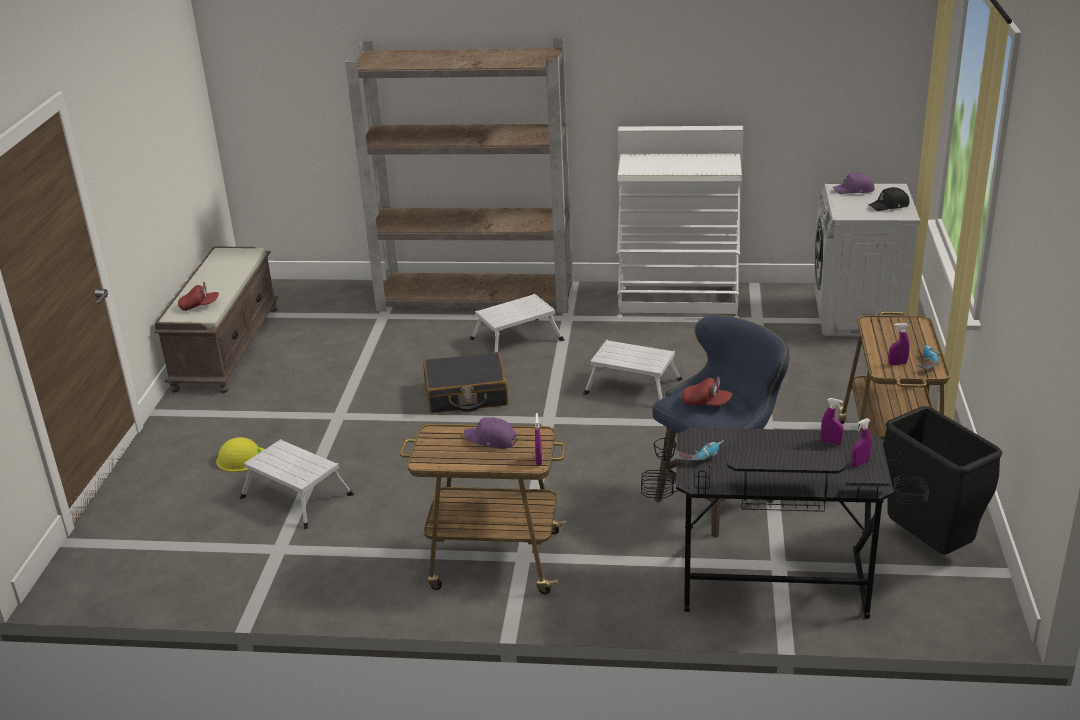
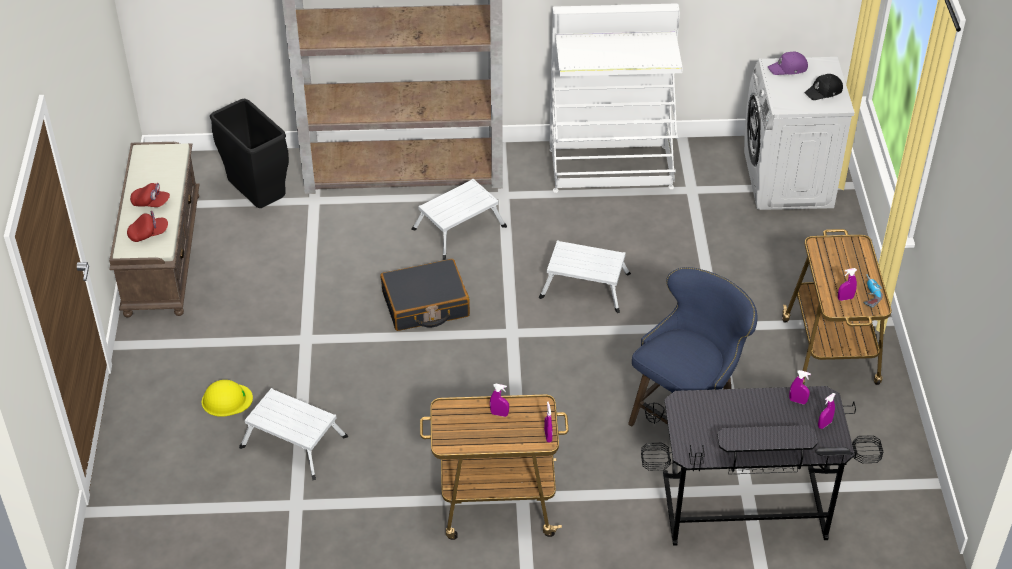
camera: 10 degrees left, 15 degrees up
purple cap [464,417,517,449] -> purple spray bottle [490,384,509,417]
power drill [677,440,724,461] -> none
red cap [682,377,732,406] -> red cap moved to [130,183,170,207]
black trash can [883,406,1002,554] -> black trash can moved to [210,99,289,208]

